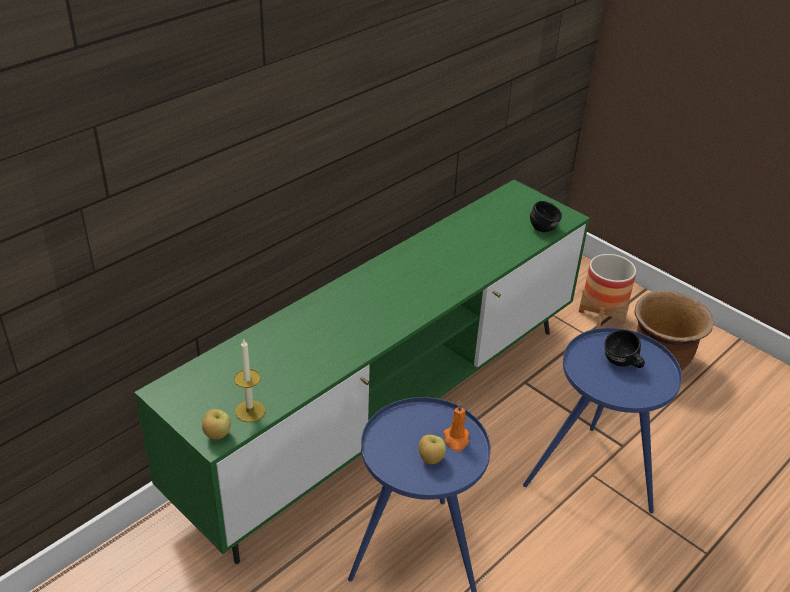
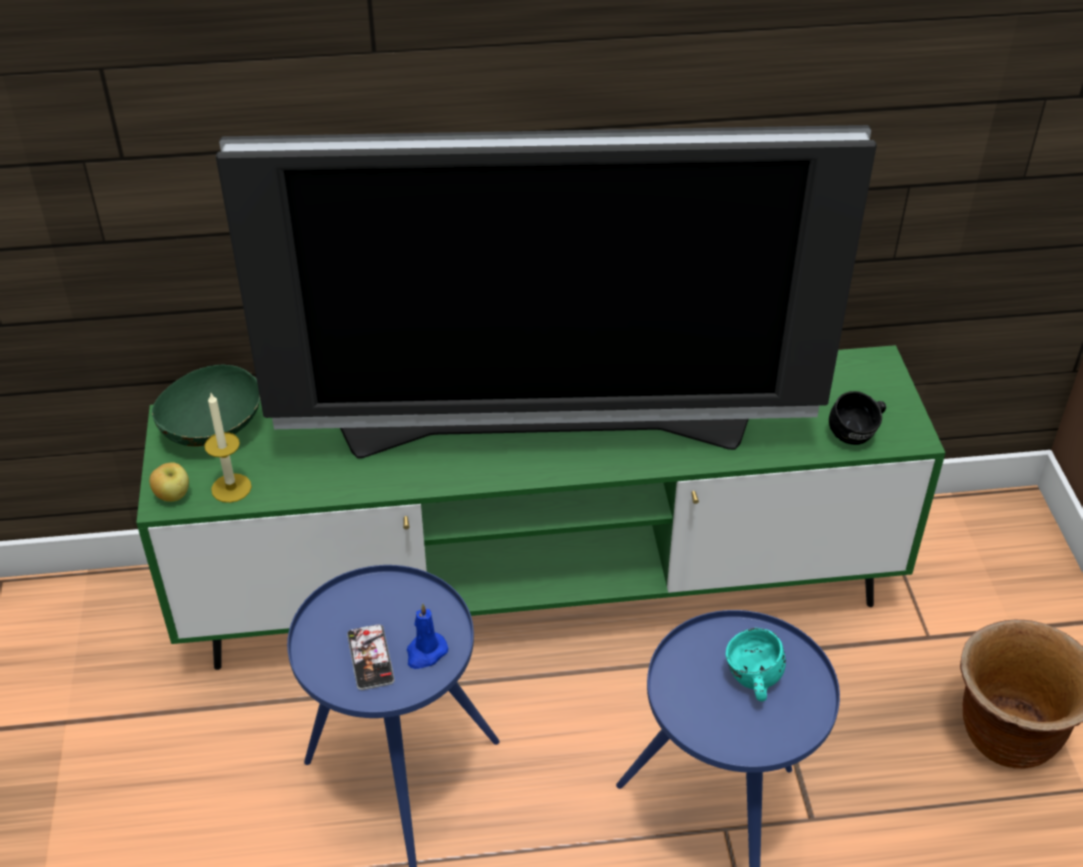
camera: 40 degrees right, 5 degrees up
apple [419,435,446,464] -> phone [347,624,395,690]
orange candle [443,402,469,452] -> blue candle [406,603,448,669]
planter [579,254,636,329] -> none
black mug [604,329,645,368] -> turquoise mug [726,628,786,701]
none -> green bowl [152,365,260,446]
none -> television [216,125,877,458]

